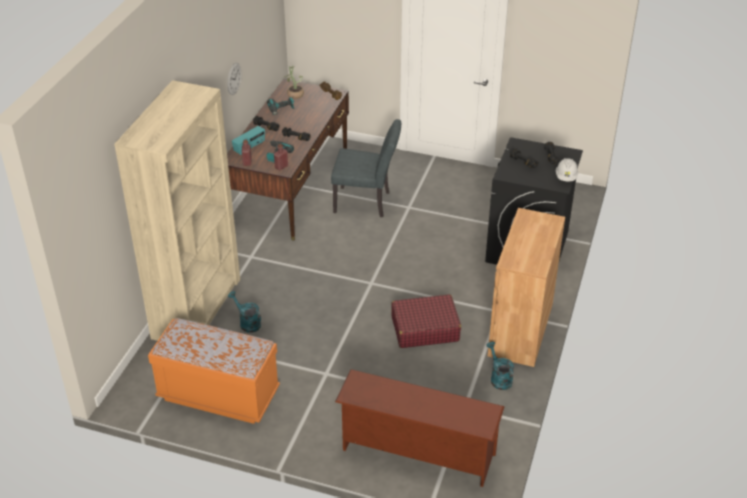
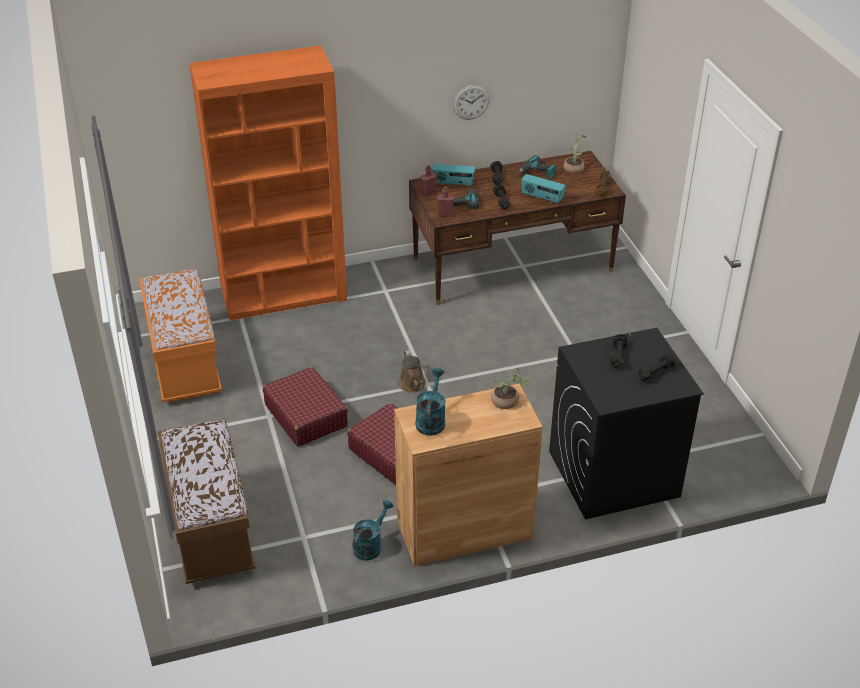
camera: 55 degrees right, 0 degrees up
beige bookcase [114,80,240,341] -> orange bookcase [189,45,347,320]
turquoise watering can [228,291,261,333] -> turquoise watering can moved to [416,368,446,436]
grey chair [331,119,401,217] -> none
brown shoe rack [335,369,504,487] -> brown bench [157,418,255,584]
white hard hat [556,158,579,182] -> none
none -> red suitcase [263,367,348,447]
none -> brown watering can [398,350,426,393]
none -> potted plant [491,367,530,409]
none -> radio [521,174,566,204]

